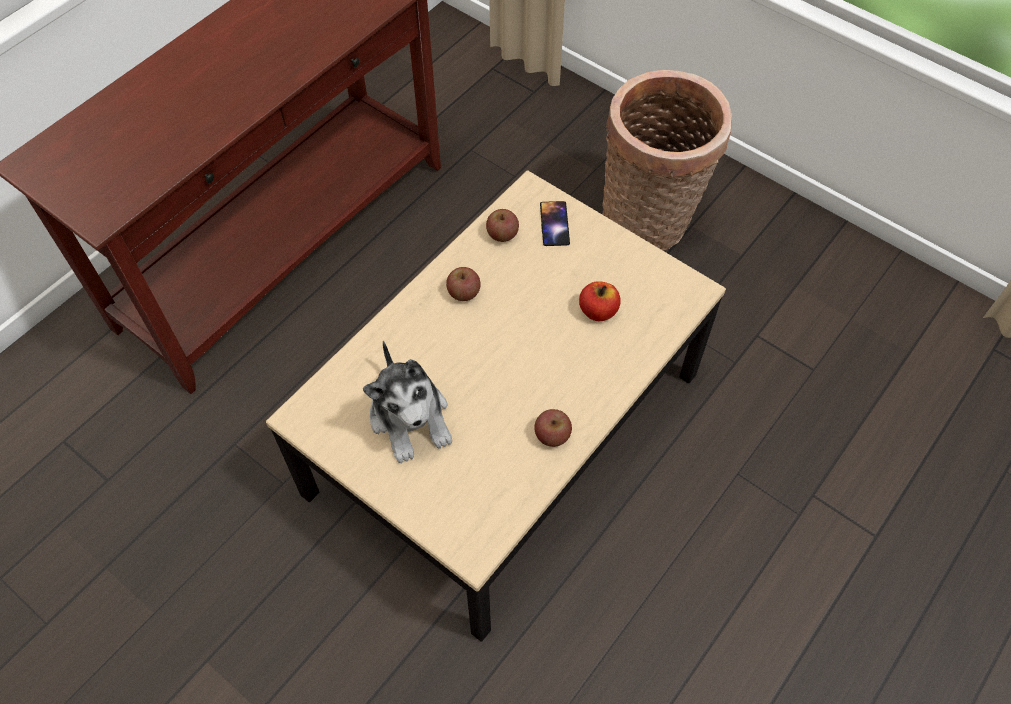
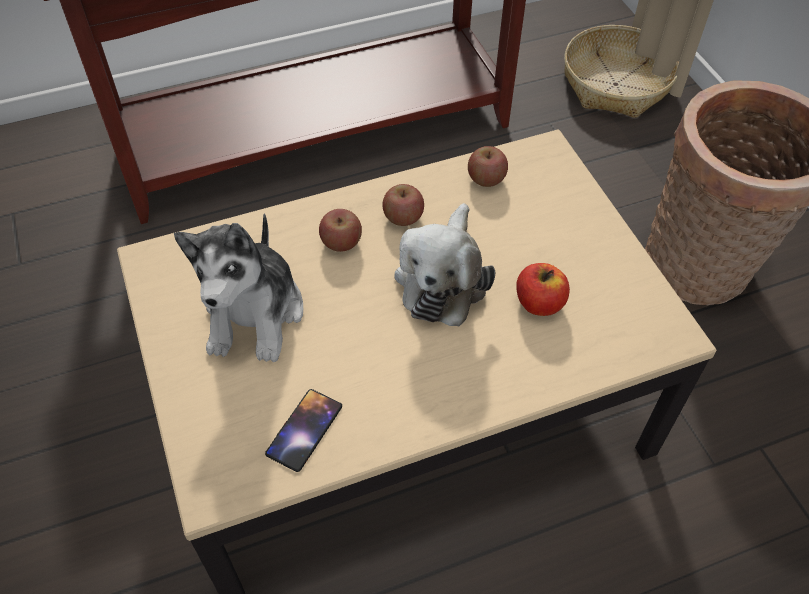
camera: 30 degrees right, 5 degrees down
apple [535,409,572,447] -> apple moved to [319,209,362,252]
phone [540,201,570,246] -> phone moved to [265,389,342,472]
none -> plush toy [394,203,496,326]
none -> basket [564,25,679,118]

